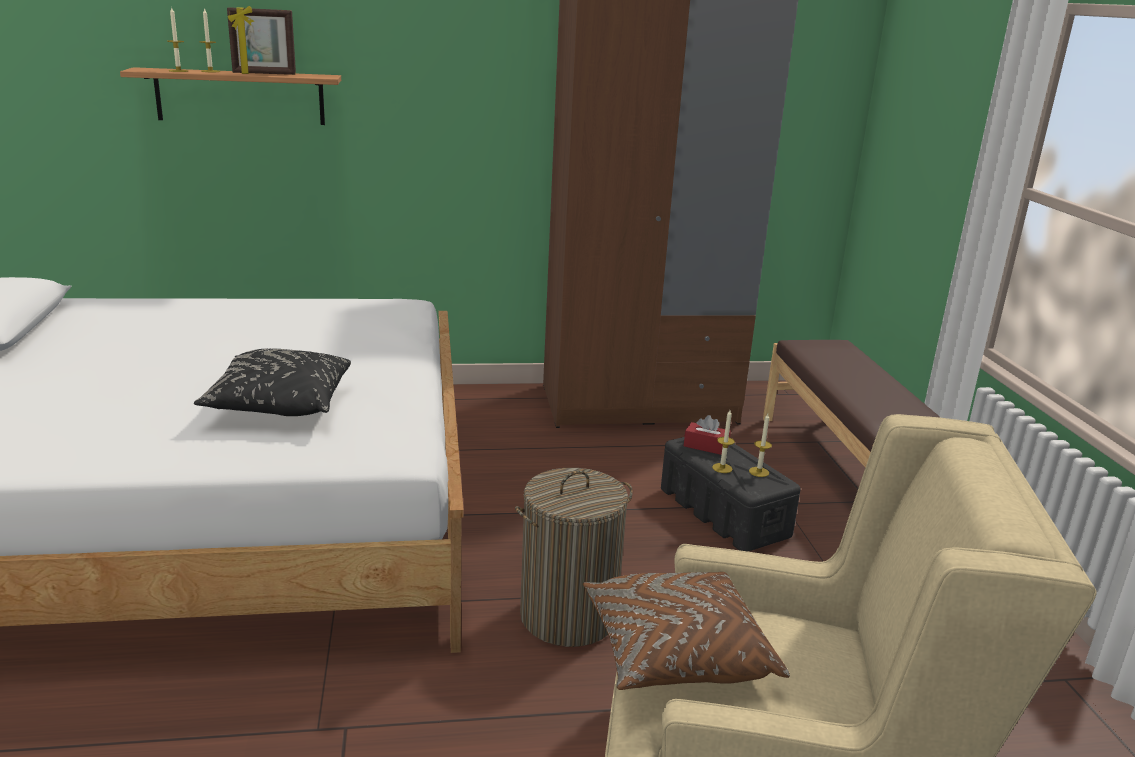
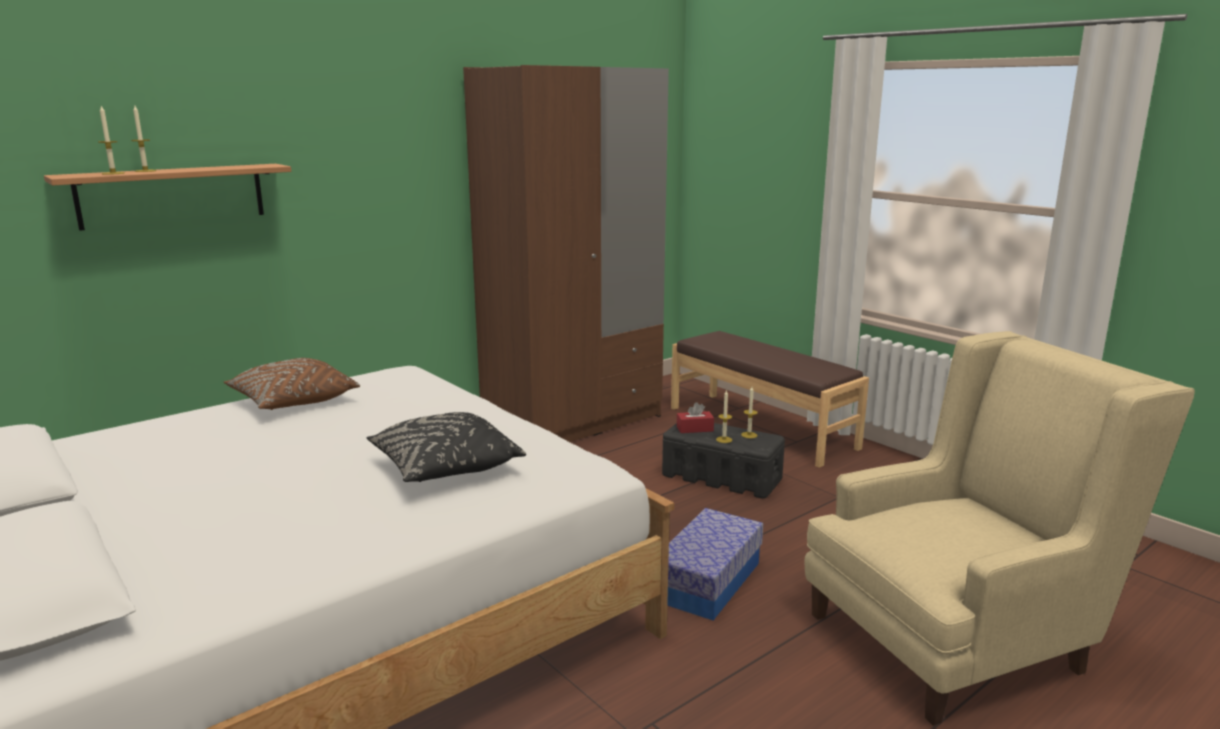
camera: 30 degrees left, 5 degrees down
picture frame [227,6,296,75] -> none
laundry basket [515,468,633,647] -> storage box [667,508,763,620]
brown pillow [583,572,790,690] -> brown pillow moved to [224,358,360,410]

